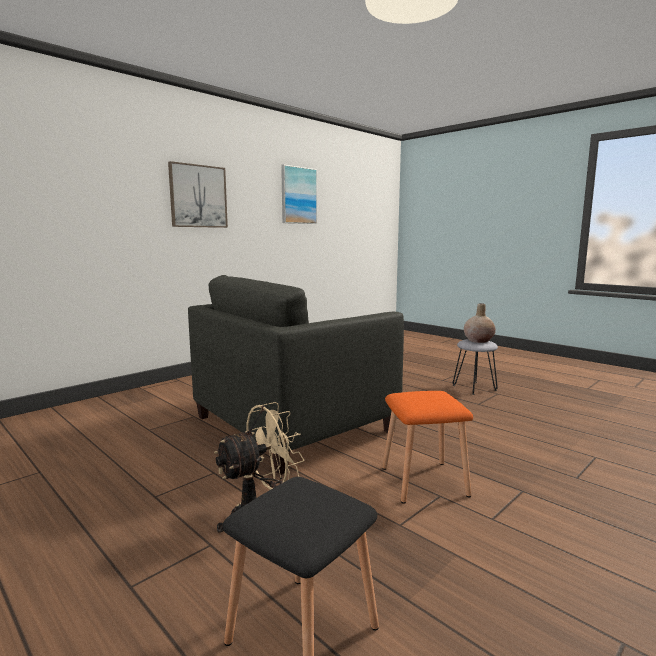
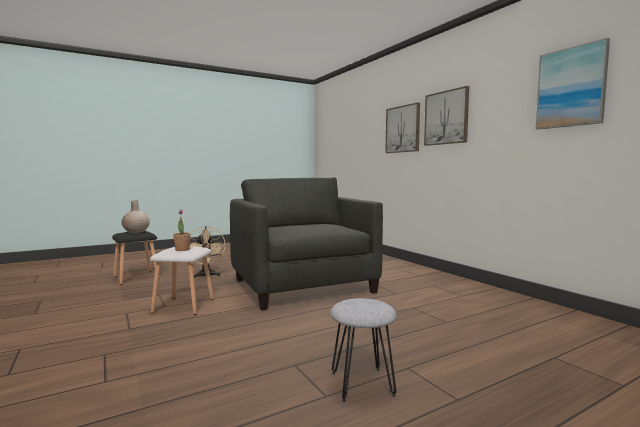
camera: 105 degrees right, 5 degrees down
orange stool [382,391,473,504] -> white stool [150,247,214,315]
beige vase [464,303,496,343] -> beige vase moved to [122,201,150,233]
none -> potted plant [173,209,191,251]
none -> picture [385,102,420,153]

